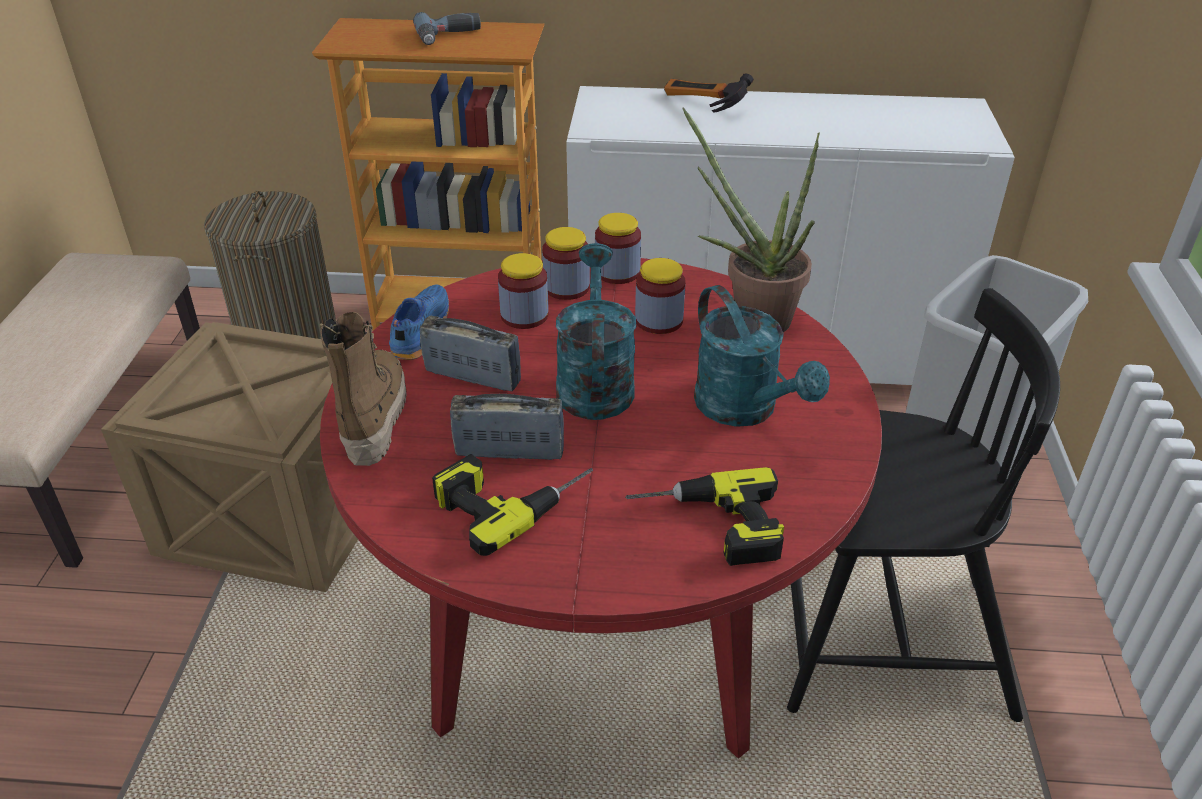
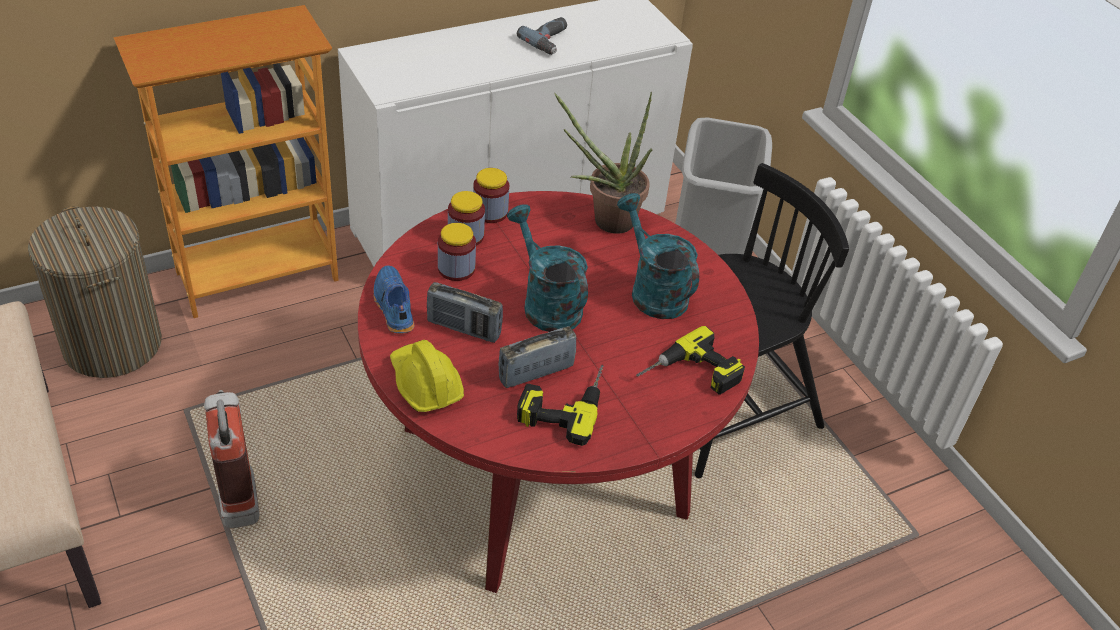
camera: 35 degrees left, 5 degrees up
crate [101,322,358,592] -> fire extinguisher [204,390,259,528]
boot [320,312,407,466] -> yellow hard hat [390,340,464,412]
power drill [413,12,481,45] -> power drill moved to [517,17,567,55]
radio [420,315,521,391] -> radio turned 150 degrees counterclockwise [427,282,503,343]
jar [635,258,686,334] -> none
hammer [664,73,754,113] -> none
turquoise watering can [694,285,830,427] -> turquoise watering can turned 150 degrees counterclockwise [617,193,699,319]

